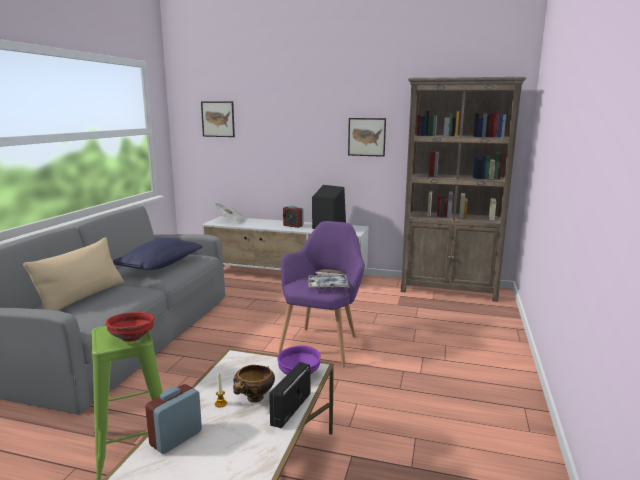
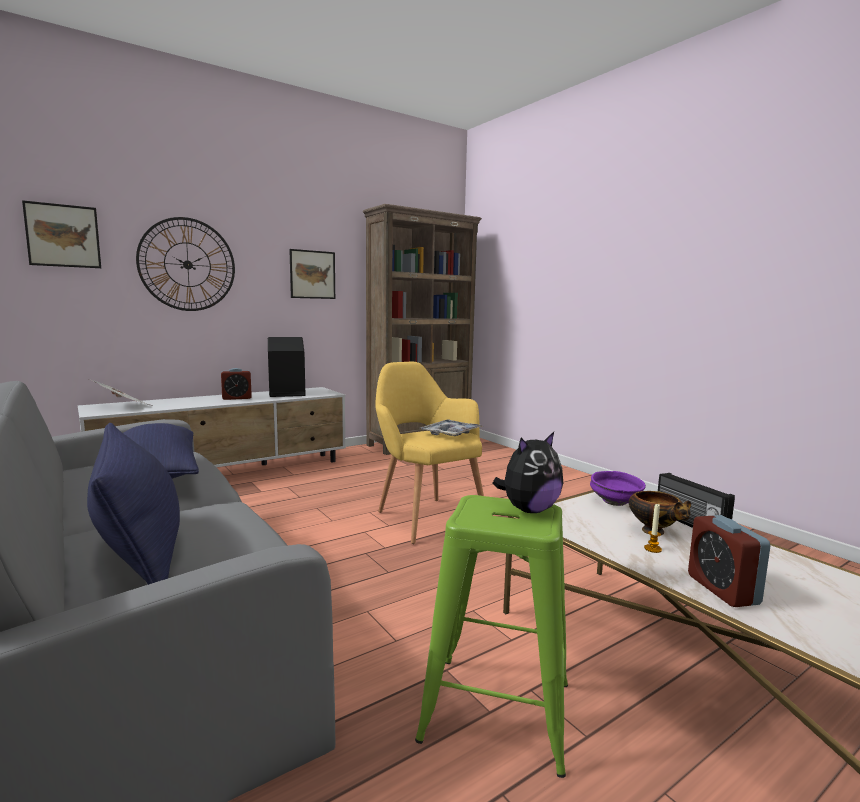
camera: 50 degrees left, 5 degrees down
beige pillow [23,237,124,311] -> blue pillow [87,423,180,585]
red bowl [106,312,154,341] -> plush toy [492,432,563,513]
purple armchair [277,221,365,368] -> yellow armchair [375,362,484,544]
none -> wall clock [136,217,235,311]

